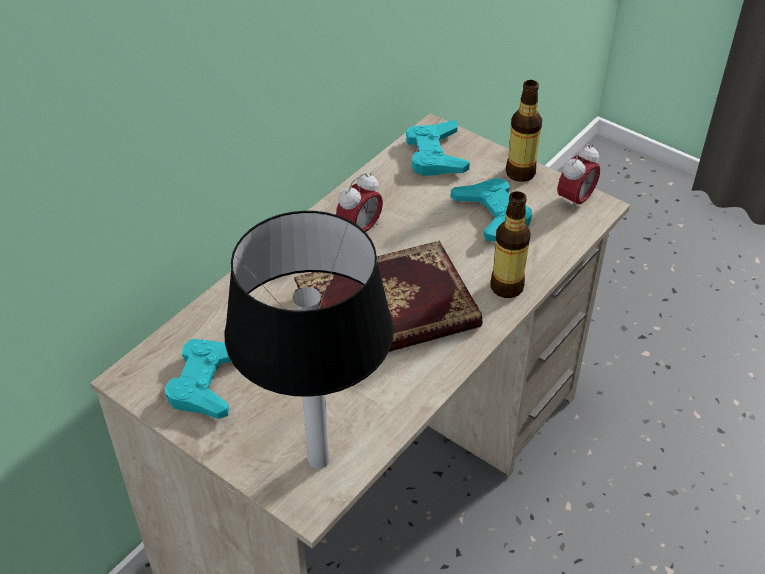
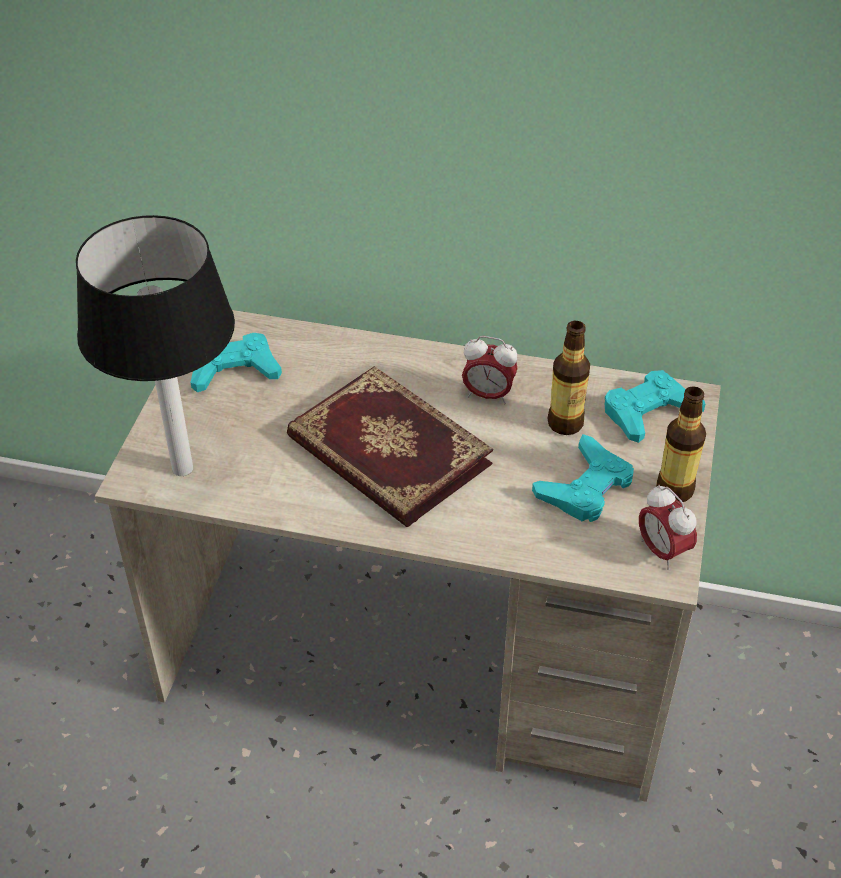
camera: 65 degrees right, 0 degrees up
bottle [491,191,531,298] -> bottle moved to [548,321,590,435]
alarm clock [557,144,600,213] -> alarm clock turned 45 degrees clockwise [639,485,697,570]

